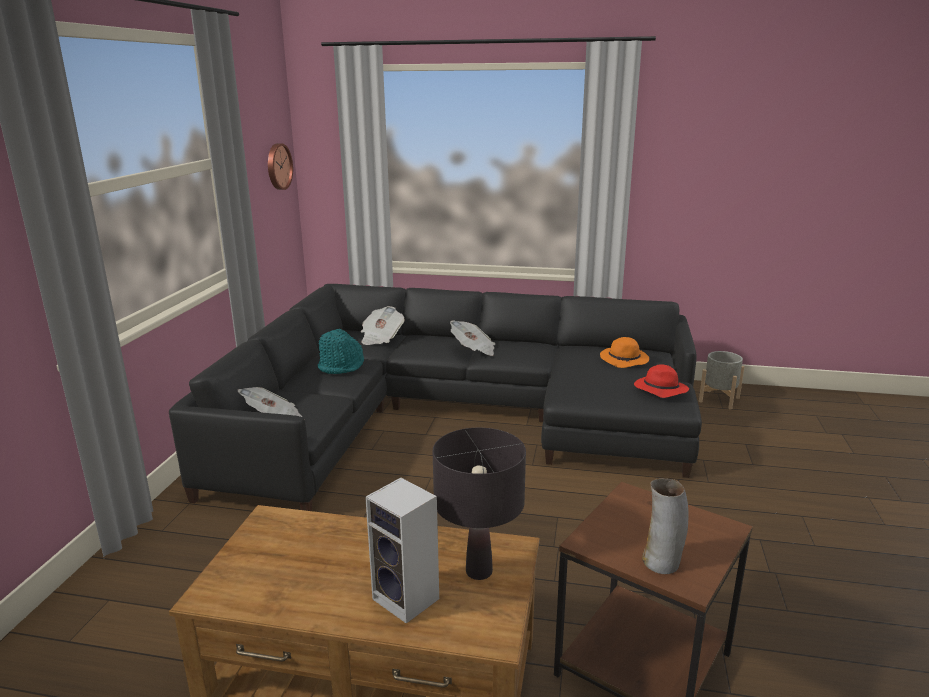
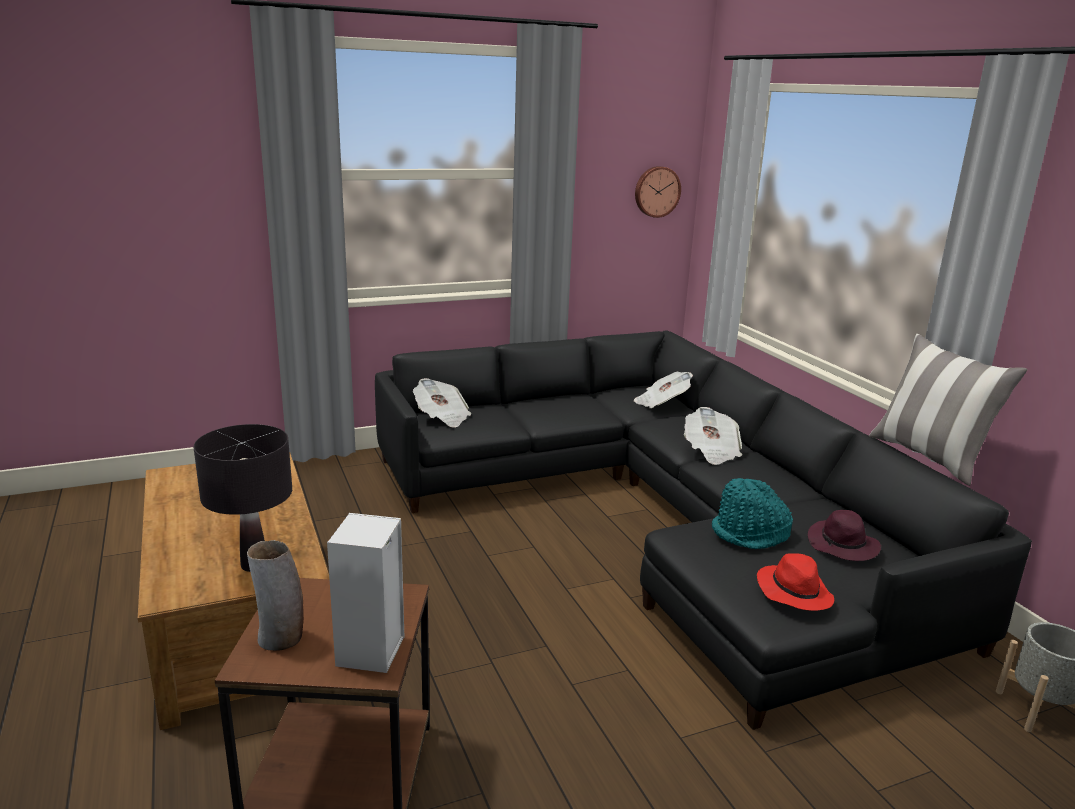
camera: 55 degrees right, 0 degrees up
turquoise hat [317,329,364,374] -> turquoise hat moved to [712,478,793,549]
speaker [365,478,439,624] -> speaker moved to [327,513,404,673]
orange hat [600,337,649,368] -> purple hat [808,510,881,561]
none -> pillow [869,334,1027,486]

